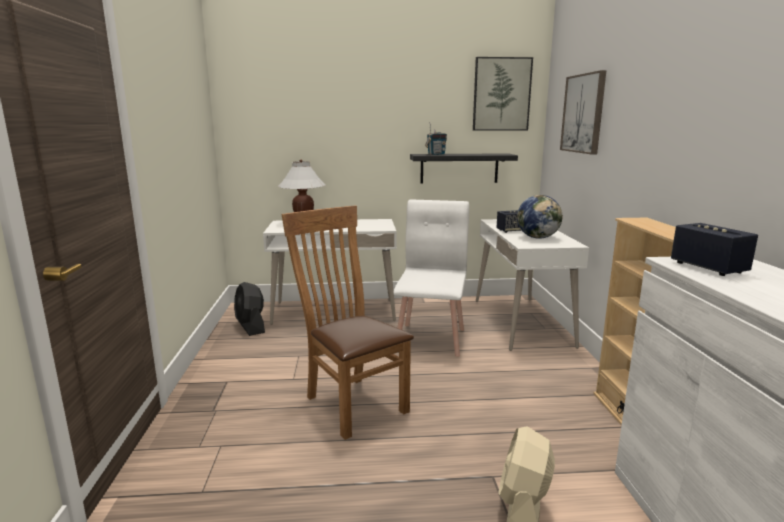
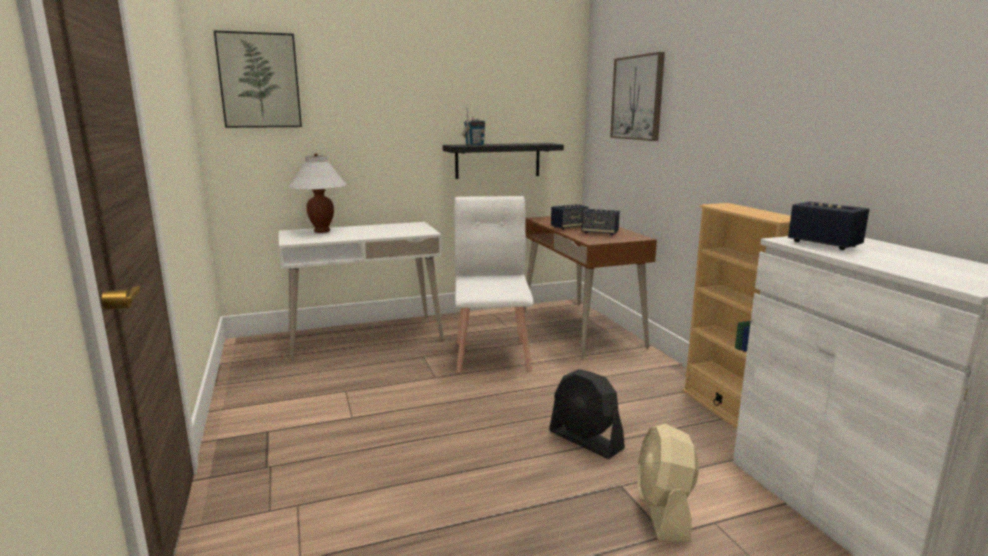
camera: 15 degrees left, 0 degrees up
black fan [234,282,265,336] -> black fan moved to [549,369,625,459]
brown chair [281,206,414,440] -> none
picture [473,57,533,131] -> picture moved to [214,30,302,128]
white desk [476,219,589,351] -> brown desk [524,216,657,358]
globe [517,195,563,239] -> speaker [581,209,620,235]

